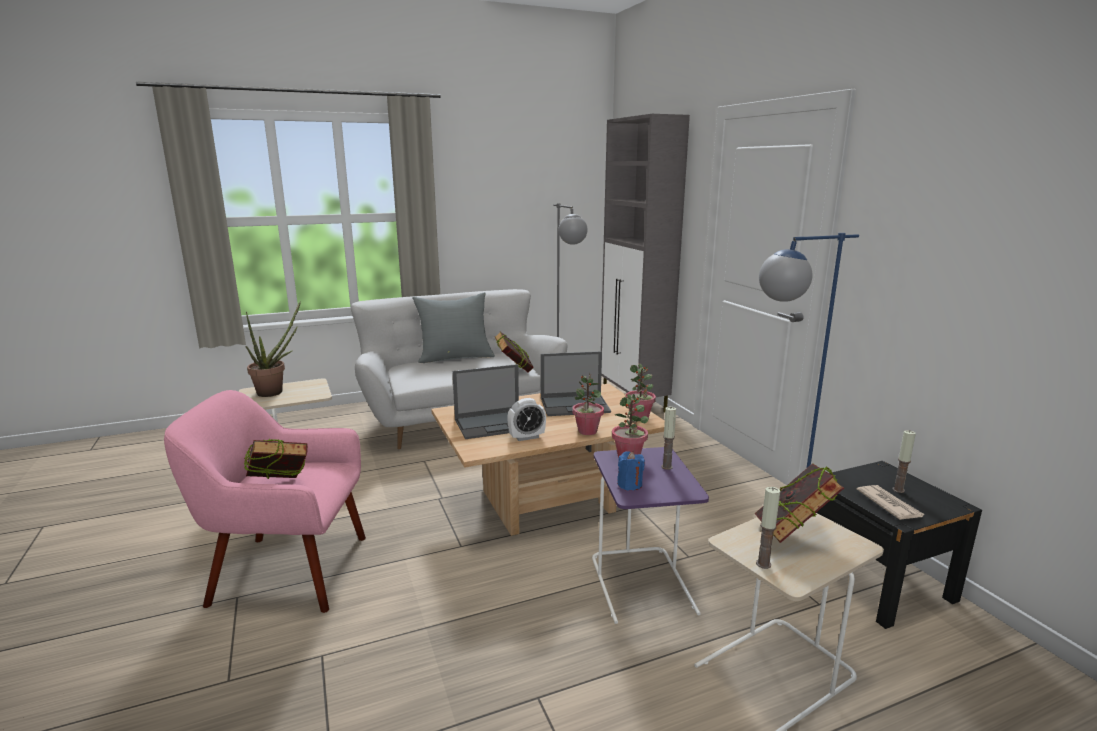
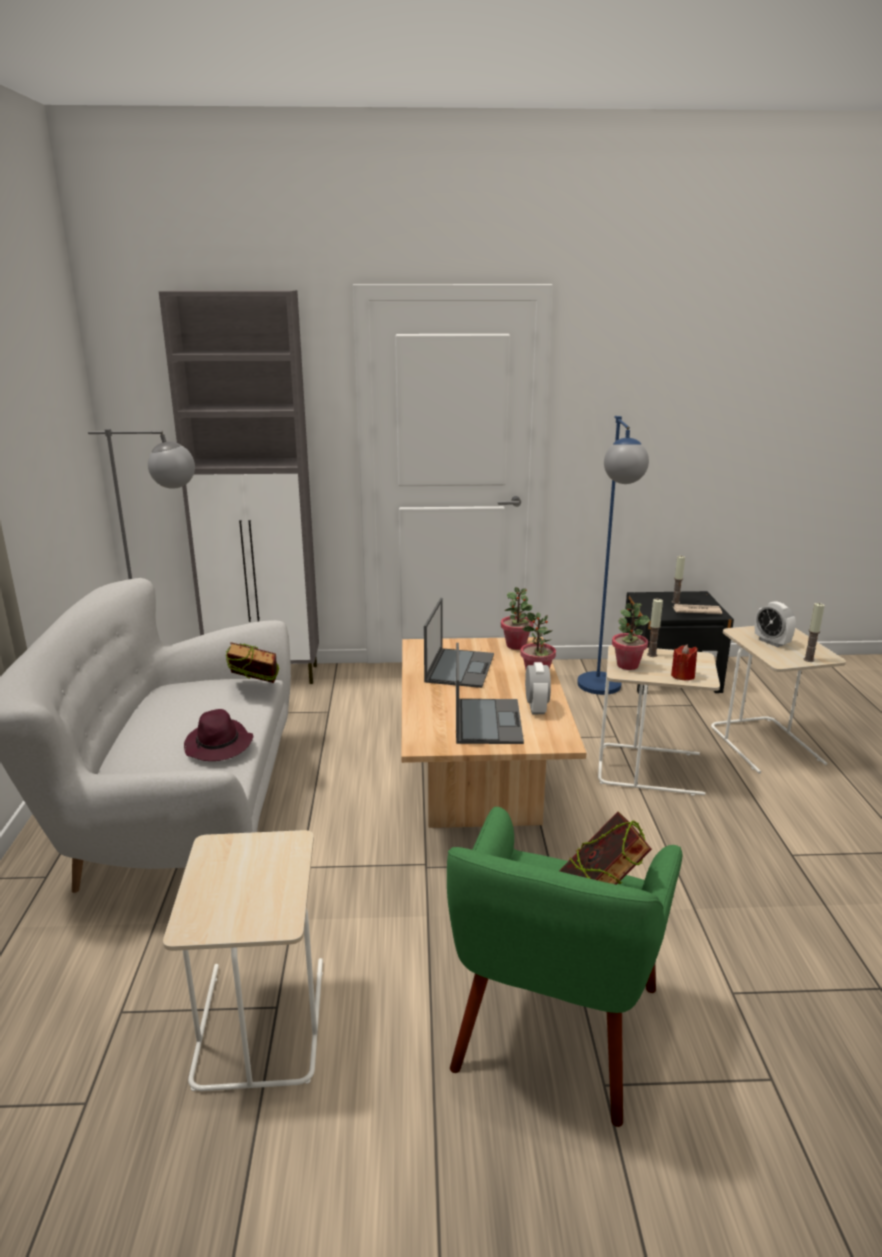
camera: 70 degrees left, 5 degrees up
pink armchair [164,390,366,613] -> green armchair [447,806,682,1127]
potted plant [245,301,301,397] -> none
grey pillow [412,292,495,363] -> none
purple side table [592,447,709,624] -> beige side table [598,645,720,796]
blue candle [617,451,645,490] -> red candle [671,644,698,681]
book [754,463,844,543] -> alarm clock [755,601,796,647]
none -> purple hat [184,709,253,761]

